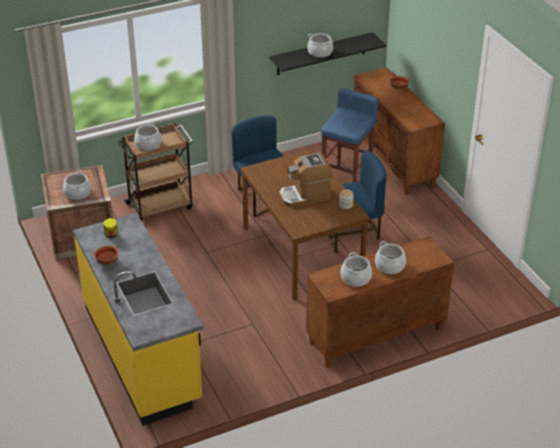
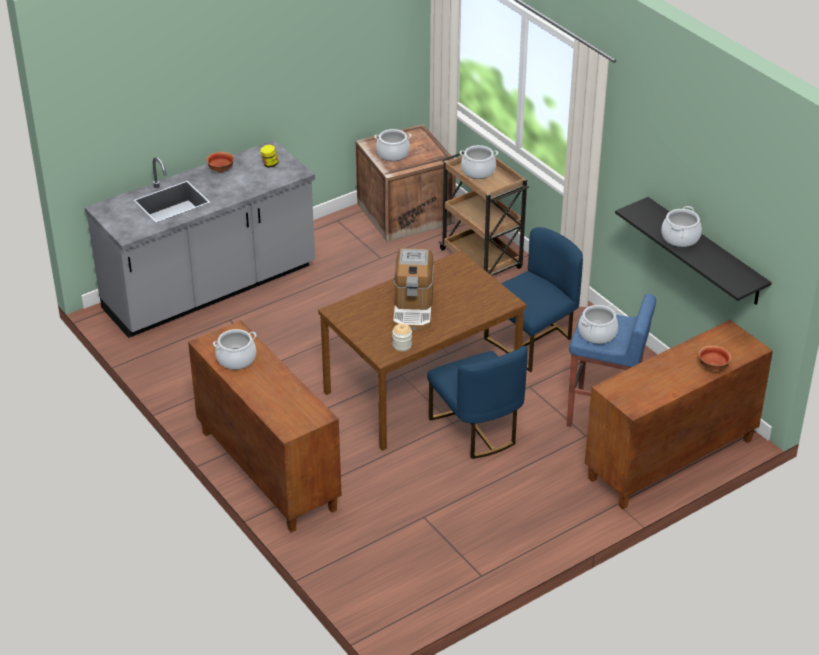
camera: 80 degrees right, 0 degrees up
yellow counter [73,213,203,426] -> grey counter [85,140,315,338]
coffee machine [279,153,333,207] -> coffee machine turned 150 degrees counterclockwise [393,248,434,331]
cooking pot [375,241,406,274] -> cooking pot moved to [578,305,618,344]

